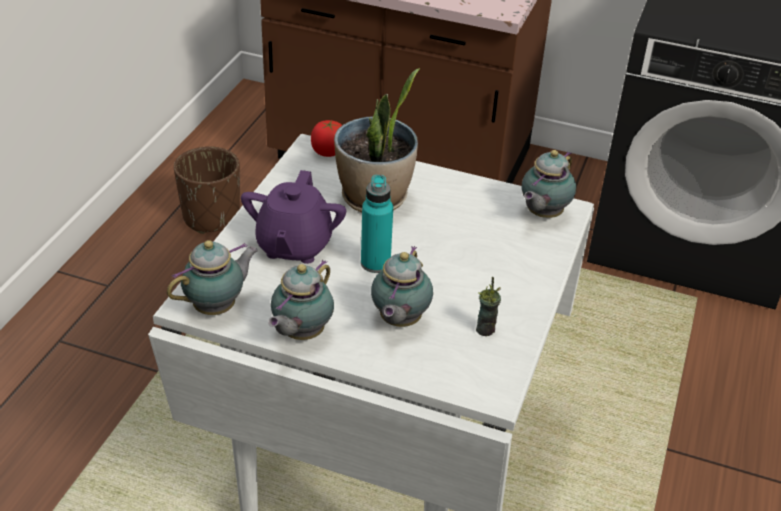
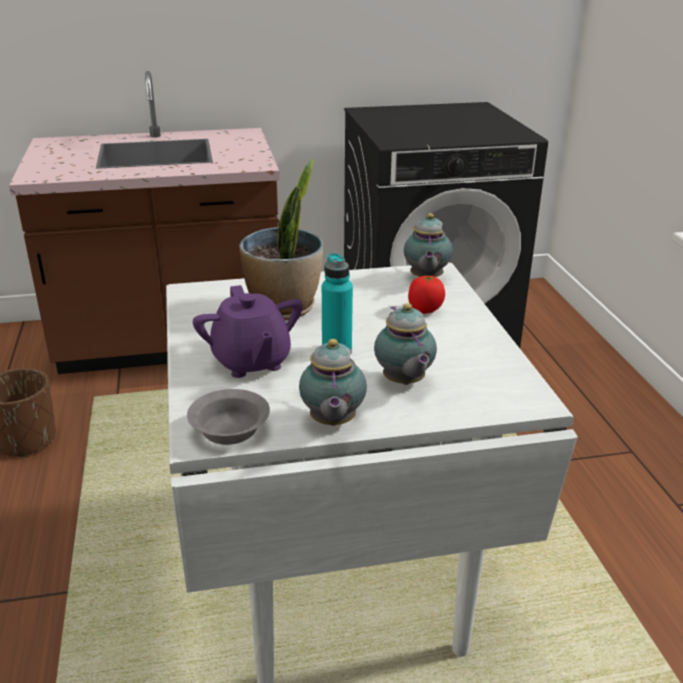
camera: 30 degrees left, 10 degrees down
teapot [167,240,258,315] -> grey bowl [187,389,270,445]
tomato [311,120,342,157] -> tomato moved to [408,275,445,314]
cup [476,277,501,336] -> none

